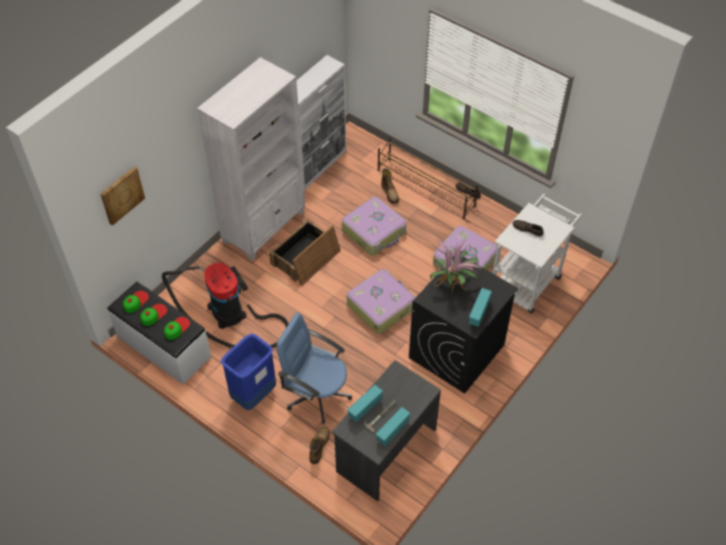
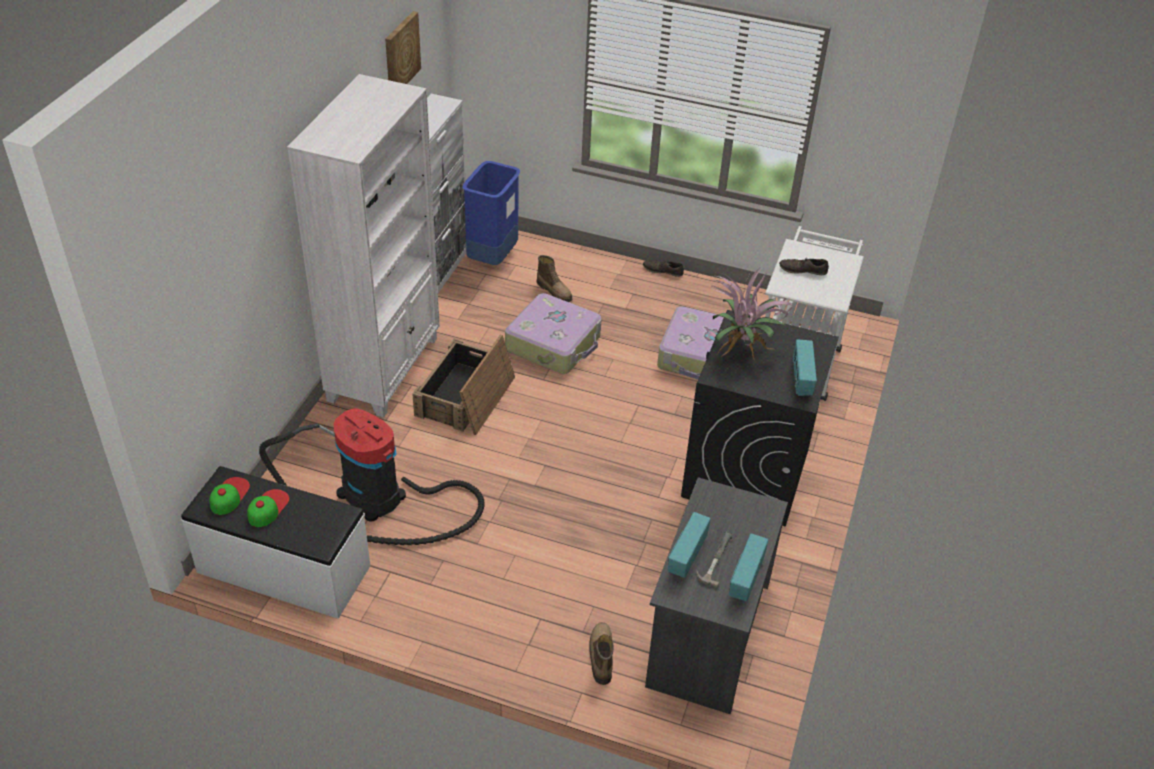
camera: 20 degrees left, 10 degrees down
picture [101,166,145,226] -> picture moved to [385,11,421,84]
cap [164,317,190,340] -> none
blue trash can [221,333,276,410] -> blue trash can moved to [463,161,520,265]
blue office chair [277,313,352,425] -> none
suitcase [347,269,415,334] -> none
brown shoe rack [378,137,478,219] -> none

